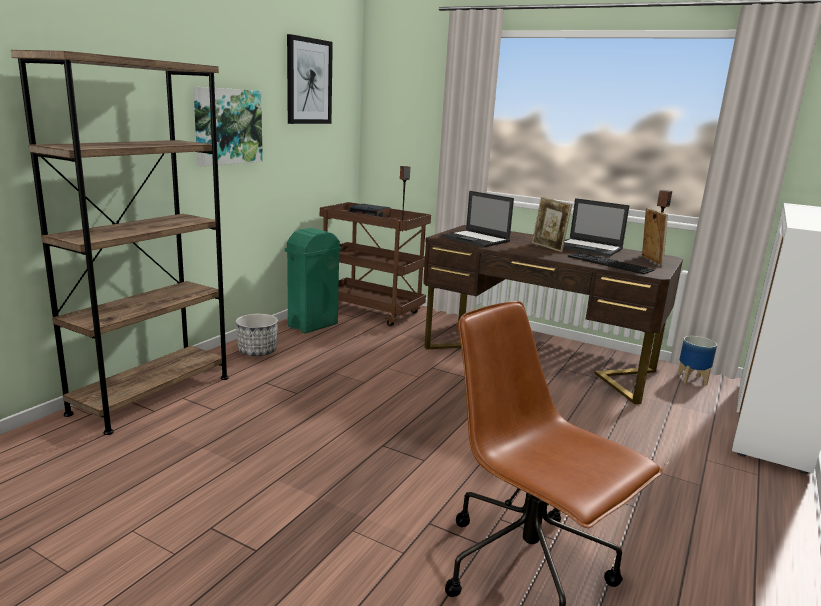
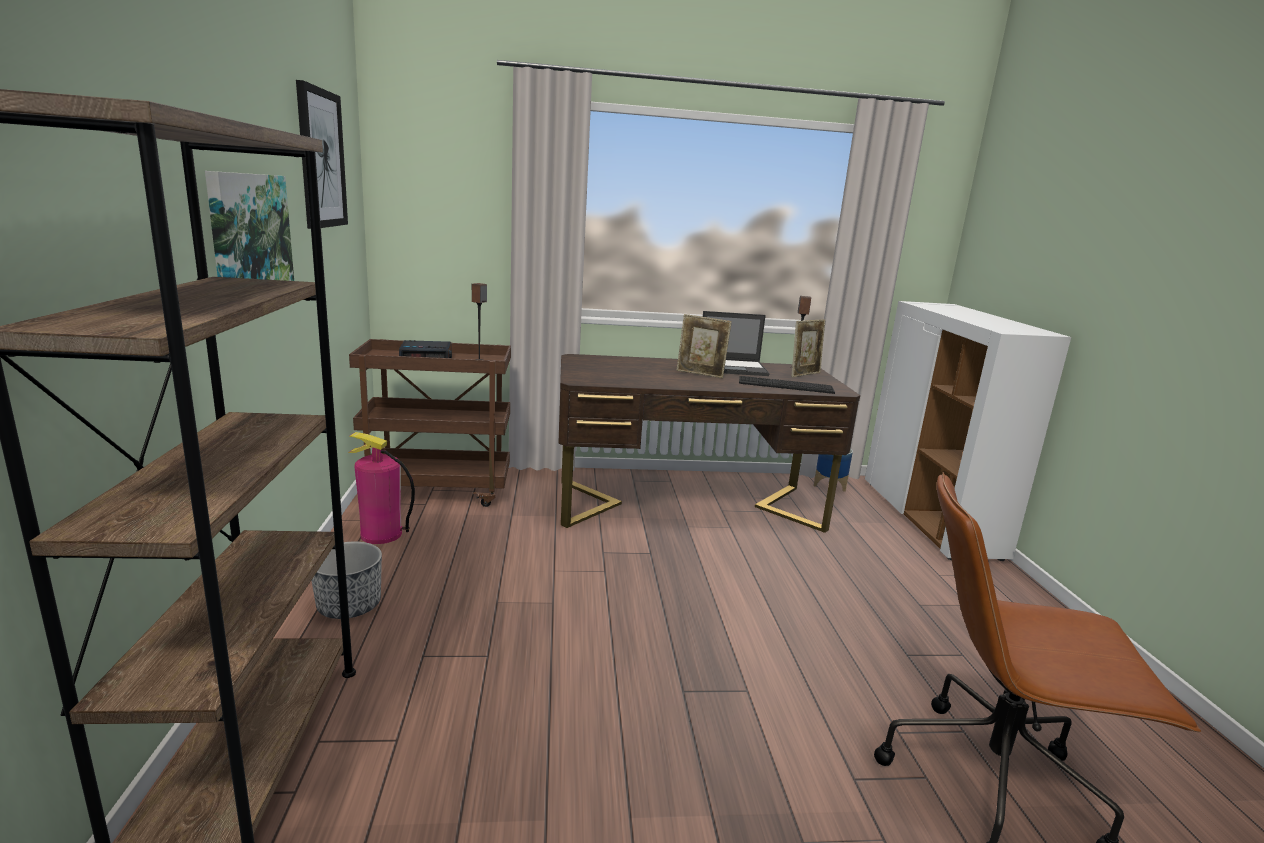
camera: 35 degrees left, 0 degrees up
green trash can [285,228,342,334] -> fire extinguisher [348,432,415,544]
laptop [441,191,514,248] -> none
picture frame [642,208,668,266] -> picture frame turned 90 degrees clockwise [792,319,825,377]

